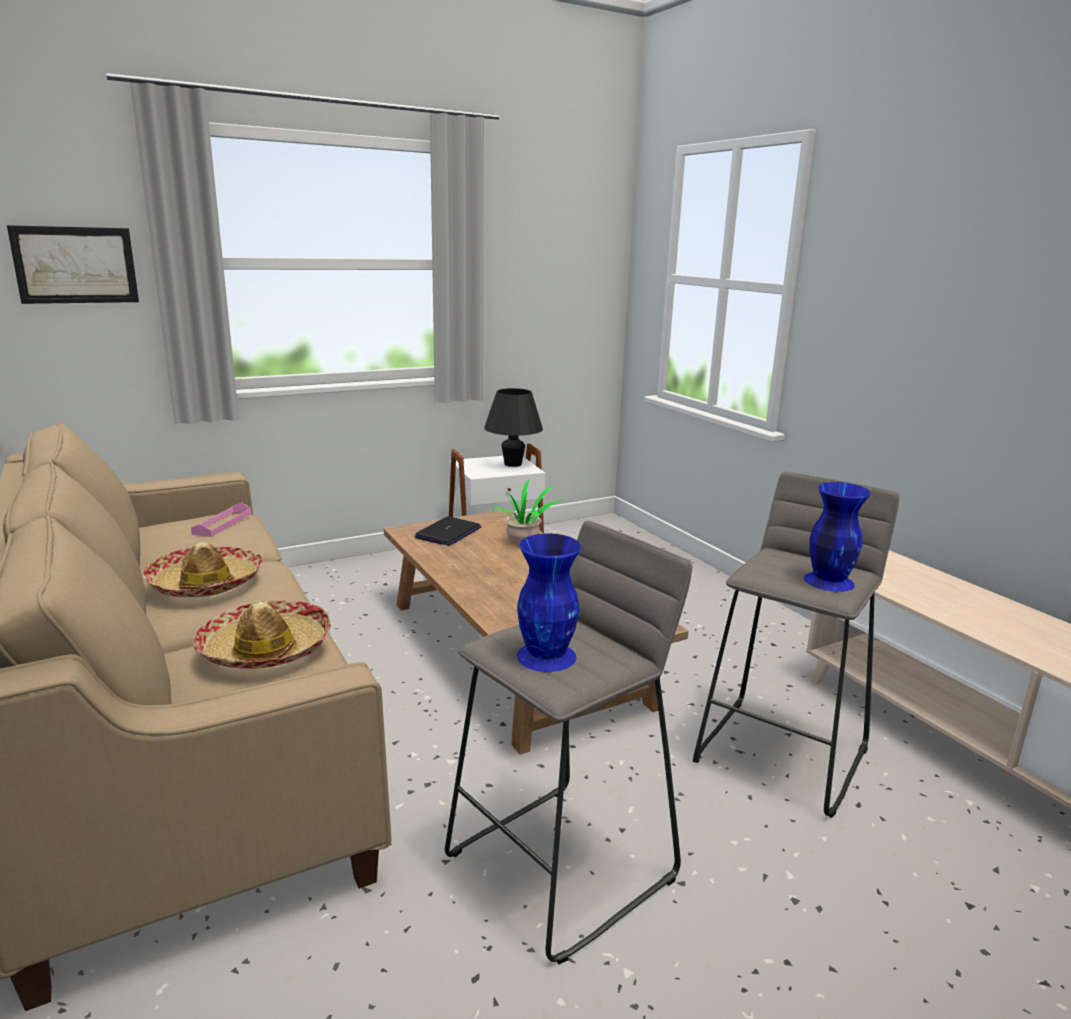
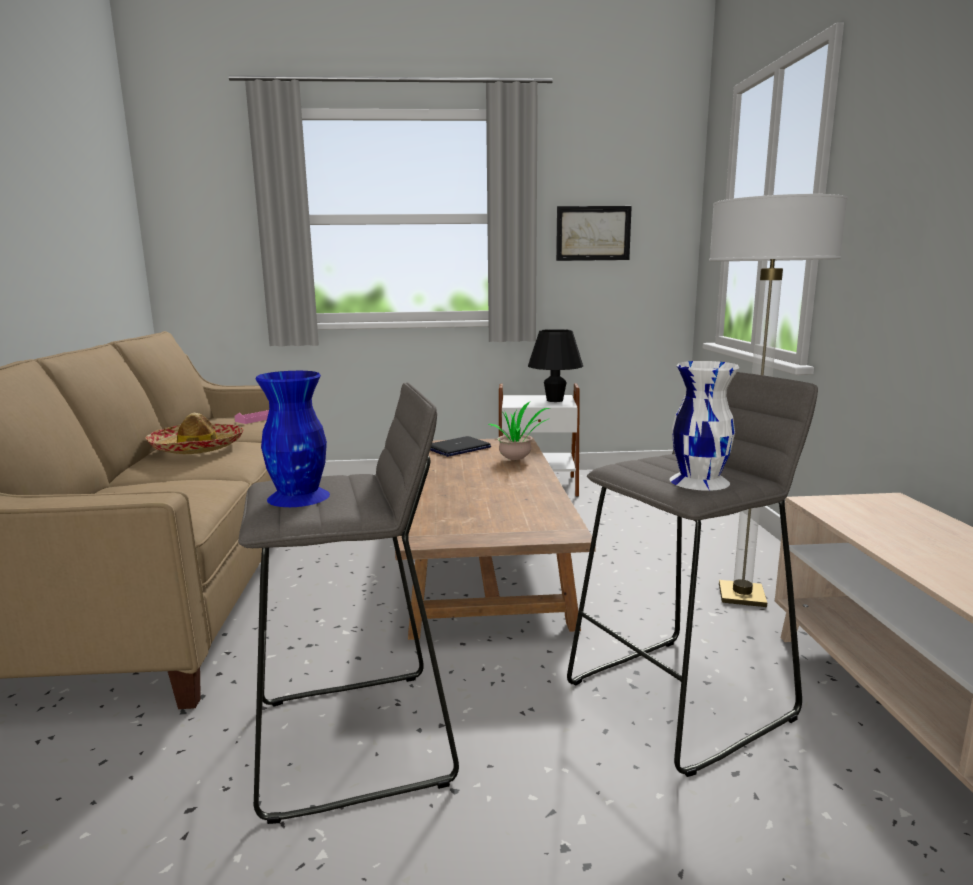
camera: 25 degrees right, 5 degrees down
picture [7,225,139,304] -> picture moved to [556,206,632,261]
hat [192,600,331,669] -> none
blue vase [804,482,870,592] -> white vase [670,361,739,491]
none -> floor lamp [709,194,848,607]

